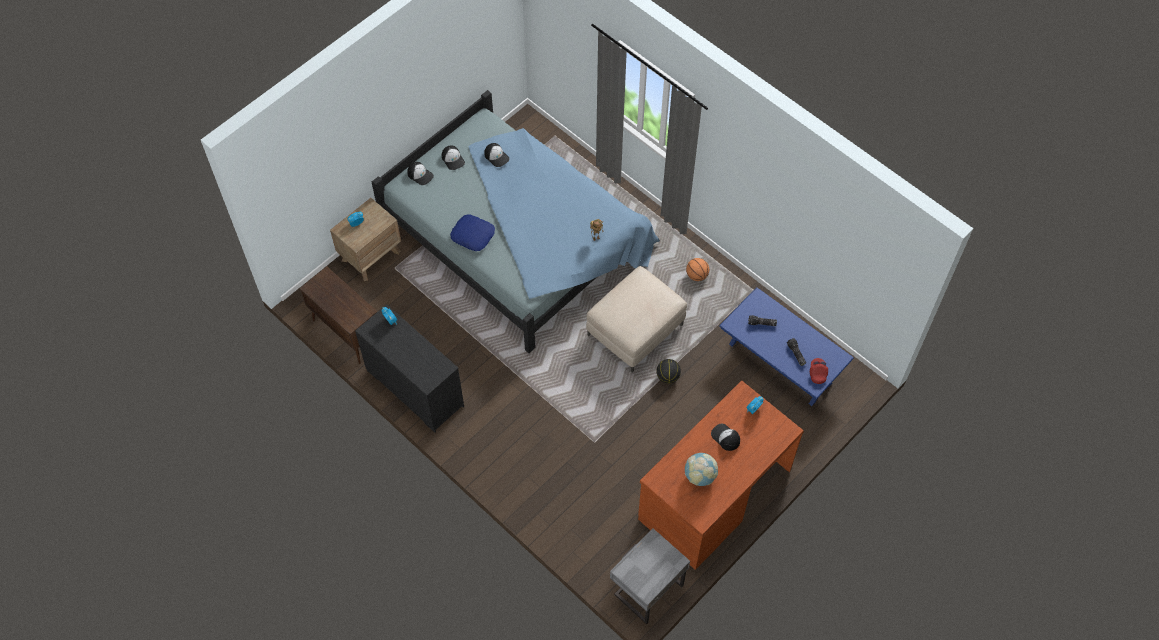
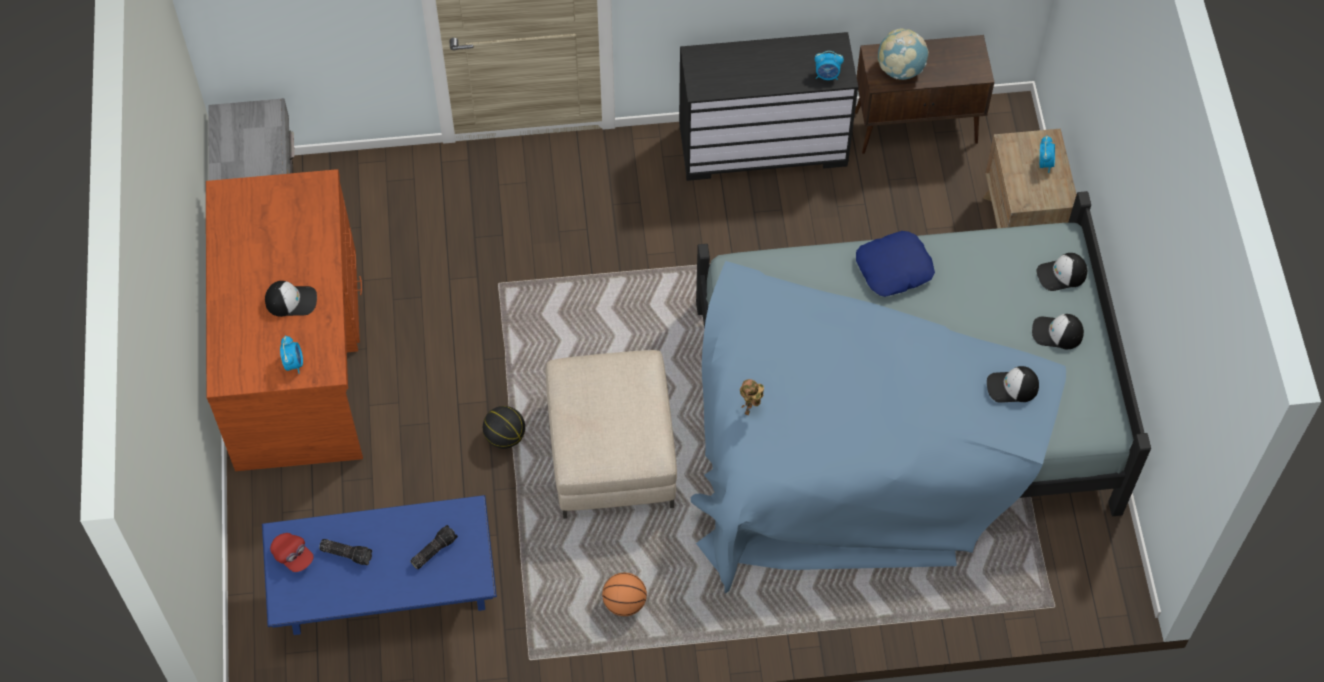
camera: 130 degrees right, 0 degrees up
globe [685,453,718,486] -> globe moved to [878,28,929,80]

